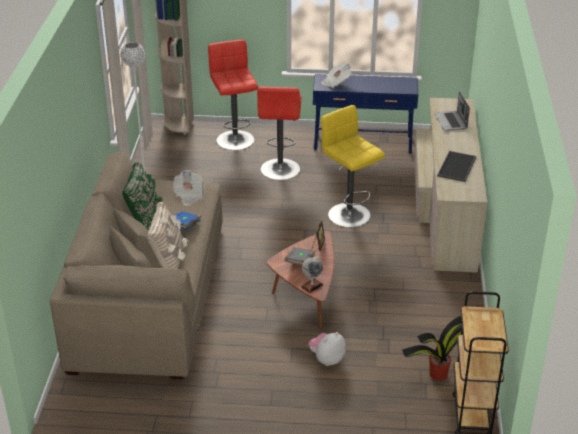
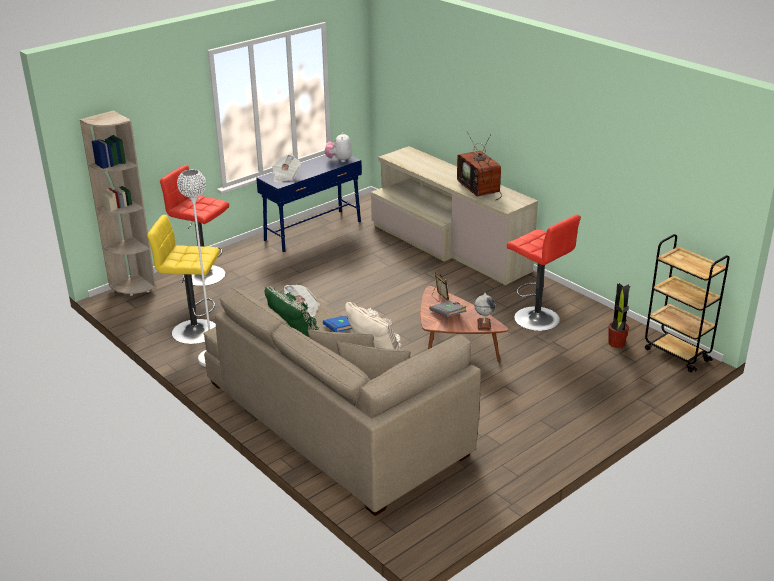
camera: 45 degrees left, 5 degrees down
red stool [257,87,302,180] -> red stool moved to [507,214,581,331]
plush toy [308,332,346,366] -> plush toy moved to [325,132,352,162]
yellow stool [321,105,385,227] -> yellow stool moved to [147,215,219,344]
laptop [435,91,470,131] -> none
tray [437,151,476,182] -> television [457,132,502,200]

